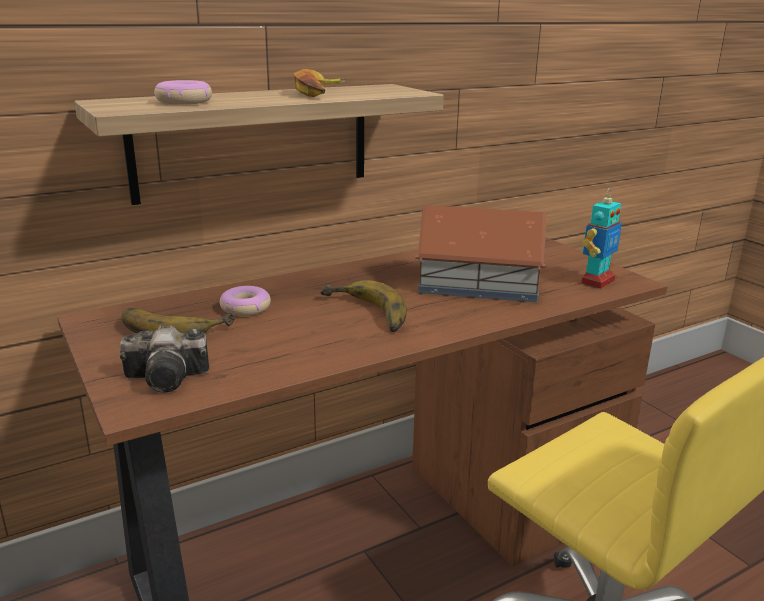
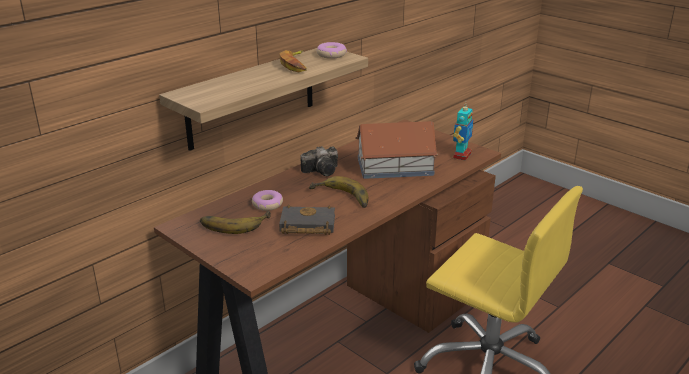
camera: 15 degrees left, 5 degrees up
camera [120,325,209,393] -> camera moved to [300,146,338,176]
donut [154,80,212,105] -> donut moved to [317,42,347,59]
none -> black book [279,205,335,235]

